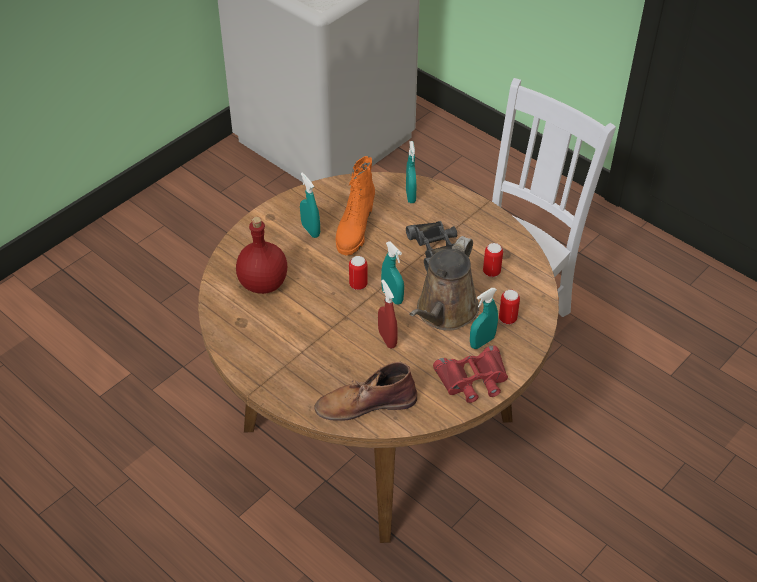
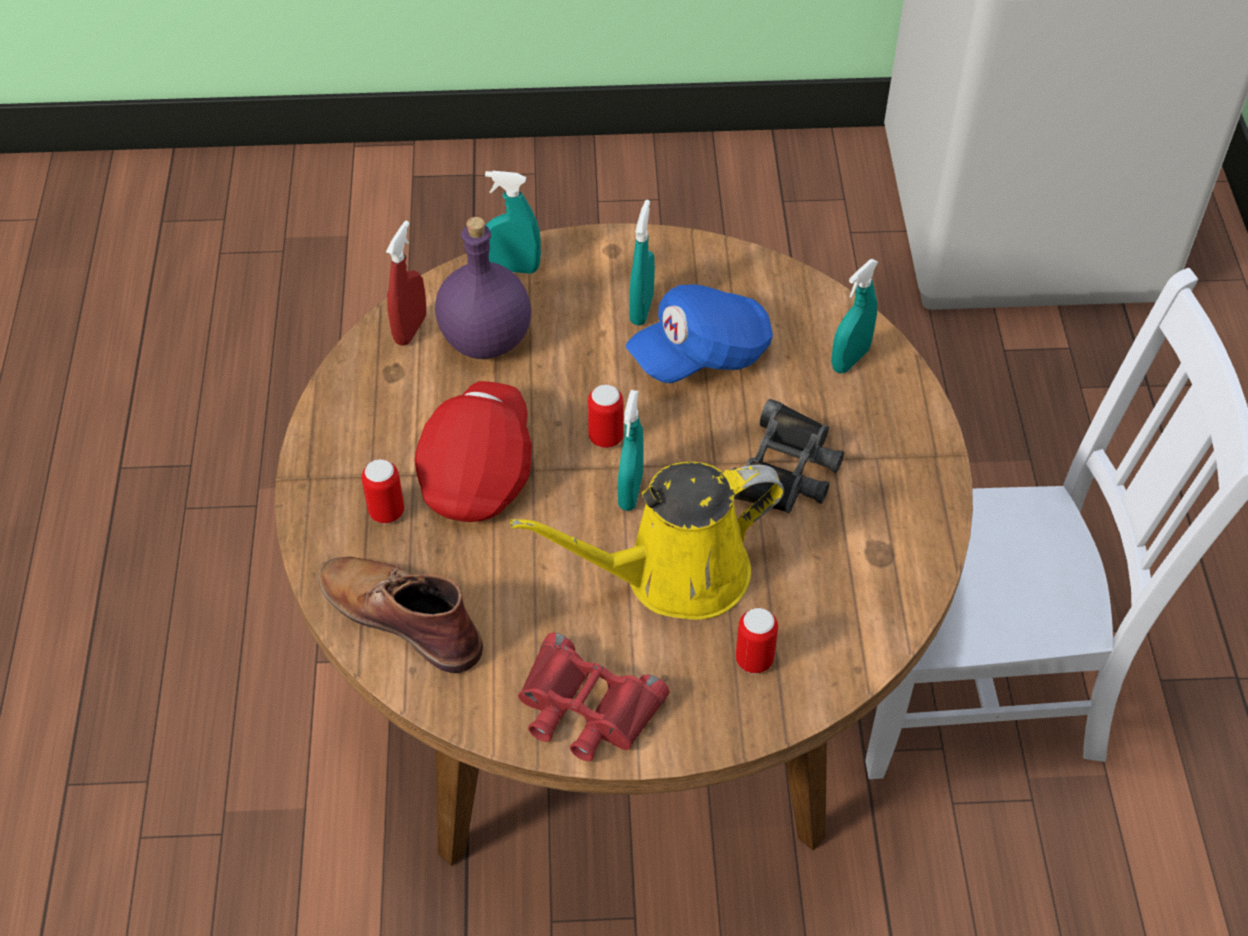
camera: 45 degrees right, 5 degrees up
red bottle [236,217,287,294] -> purple bottle [435,217,531,359]
orange boot [336,156,375,256] -> blue cap [626,284,773,383]
red spray bottle [378,280,398,348] -> red spray bottle moved to [386,221,426,346]
brown watering can [409,236,479,331] -> yellow watering can [510,462,784,620]
turquoise spray bottle [470,288,498,349] -> turquoise spray bottle moved to [485,171,541,274]
can [483,243,503,277] -> can moved to [362,459,404,524]
none -> red cap [415,381,532,522]

